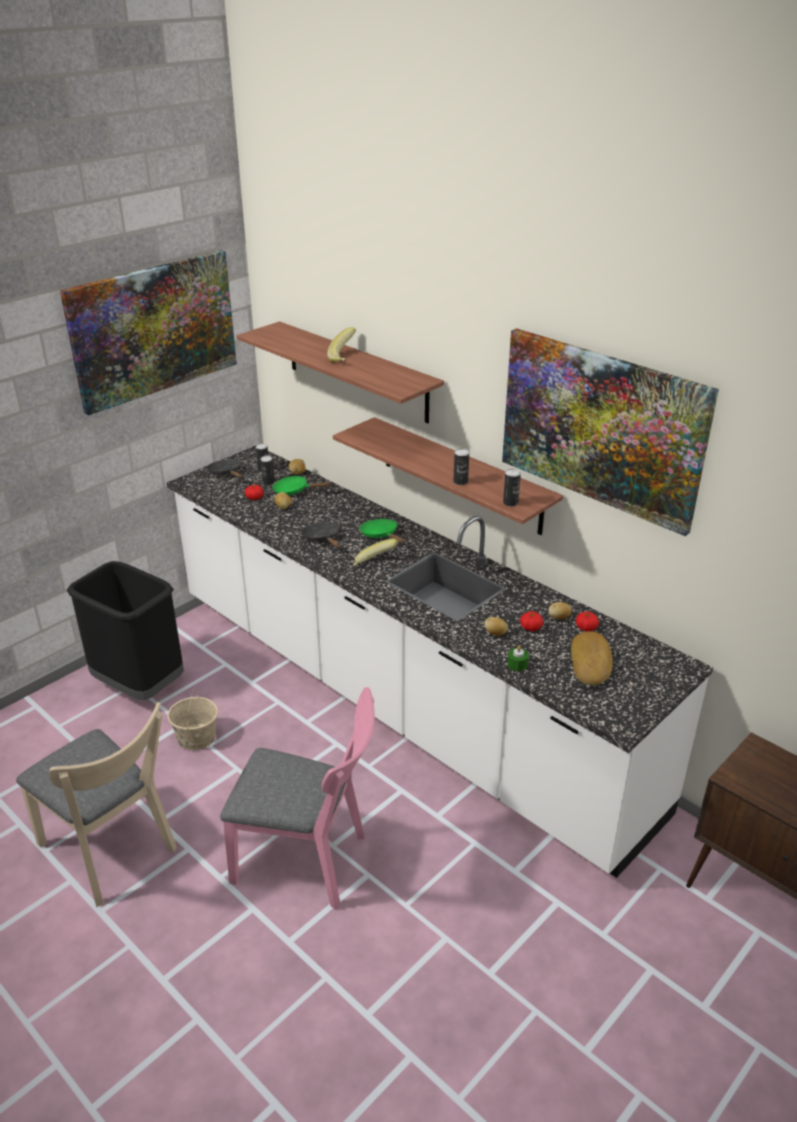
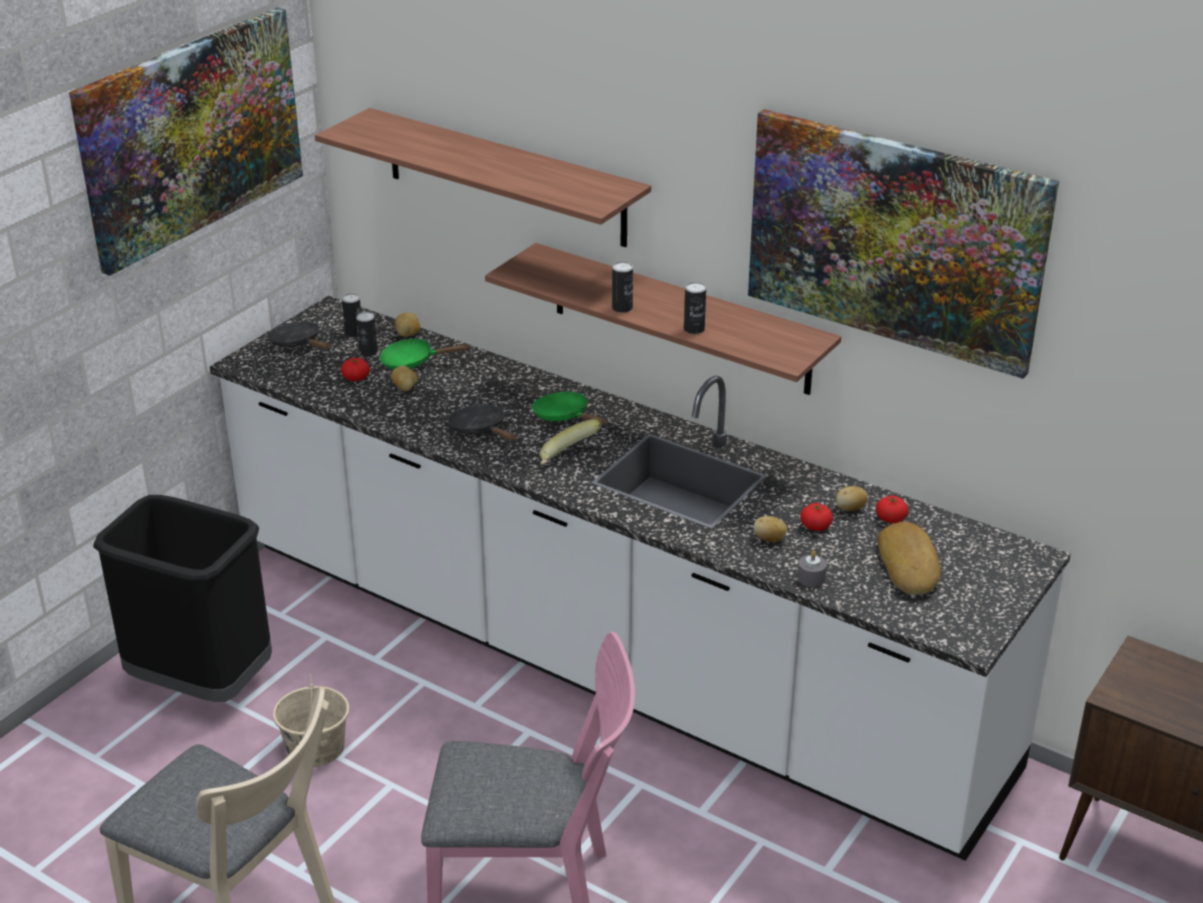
camera: 10 degrees left, 0 degrees up
banana [327,327,356,363] -> none
can [503,469,521,506] -> can moved to [612,262,633,313]
green candle [507,645,529,671] -> grey candle [797,551,827,587]

